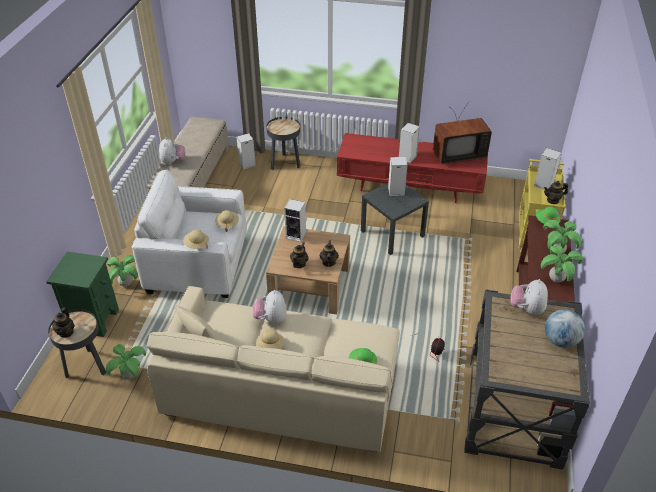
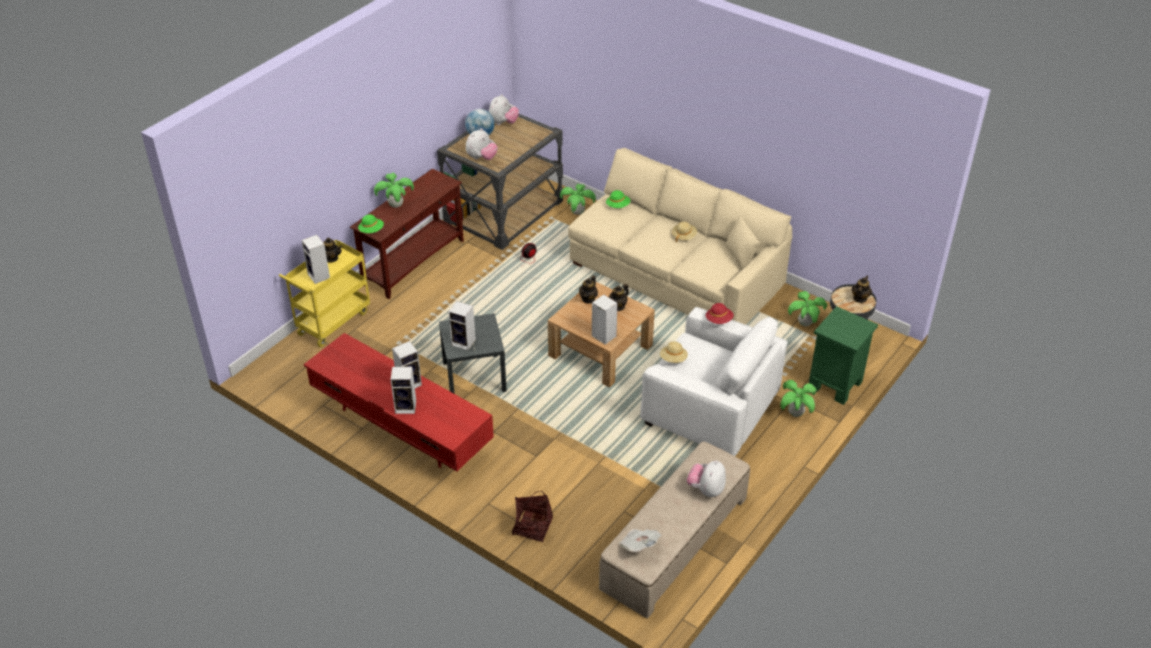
camera: 155 degrees left, 0 degrees up
beige hat [183,230,209,249] -> red hat [706,303,734,324]
speaker [236,133,256,170] -> speaker moved to [391,367,416,414]
plush toy [253,290,287,324] -> plush toy moved to [489,94,519,125]
black side table [266,117,300,170] -> basket [512,491,553,543]
television [433,102,492,164] -> none
potted plant [541,245,583,283] -> potted plant moved to [560,184,596,215]
none -> newspaper [619,529,661,552]

